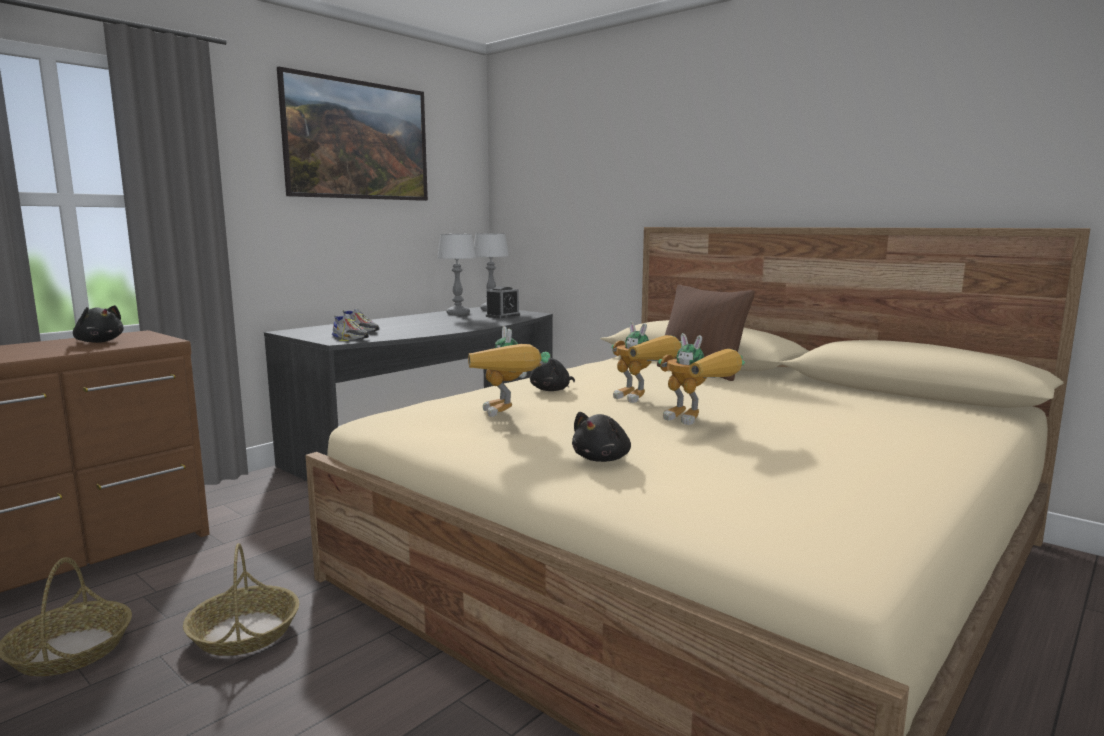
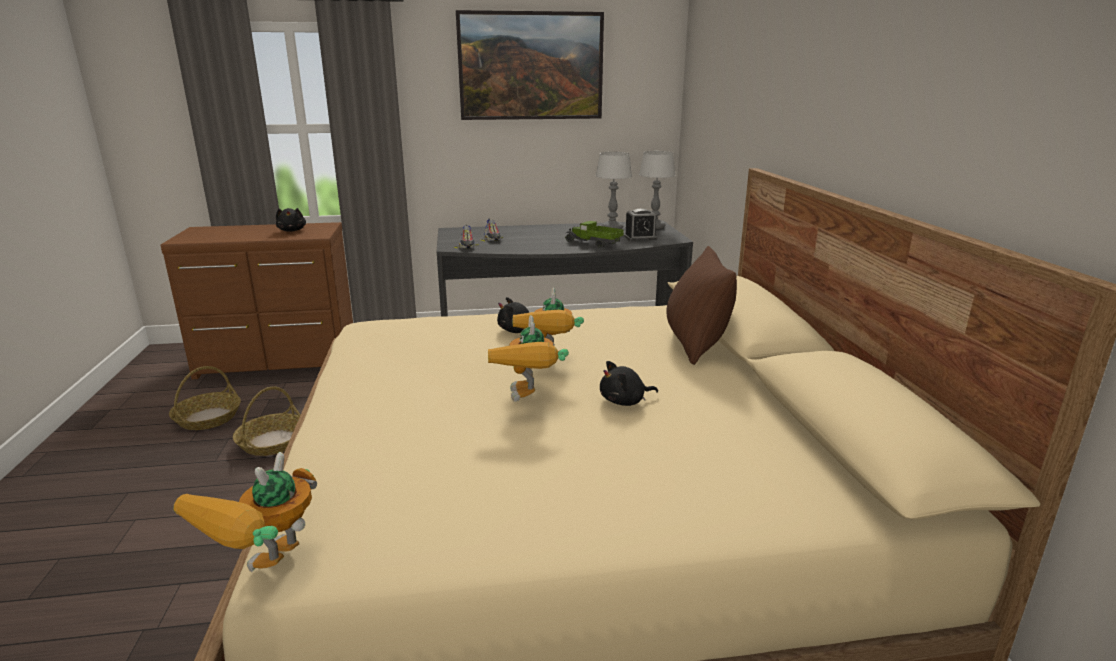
camera: 40 degrees right, 10 degrees up
toy robot [468,326,550,417] -> toy robot moved to [174,452,317,572]
black plush toy [572,412,631,462] -> black plush toy moved to [600,361,658,406]
none -> toy truck [566,221,624,249]

